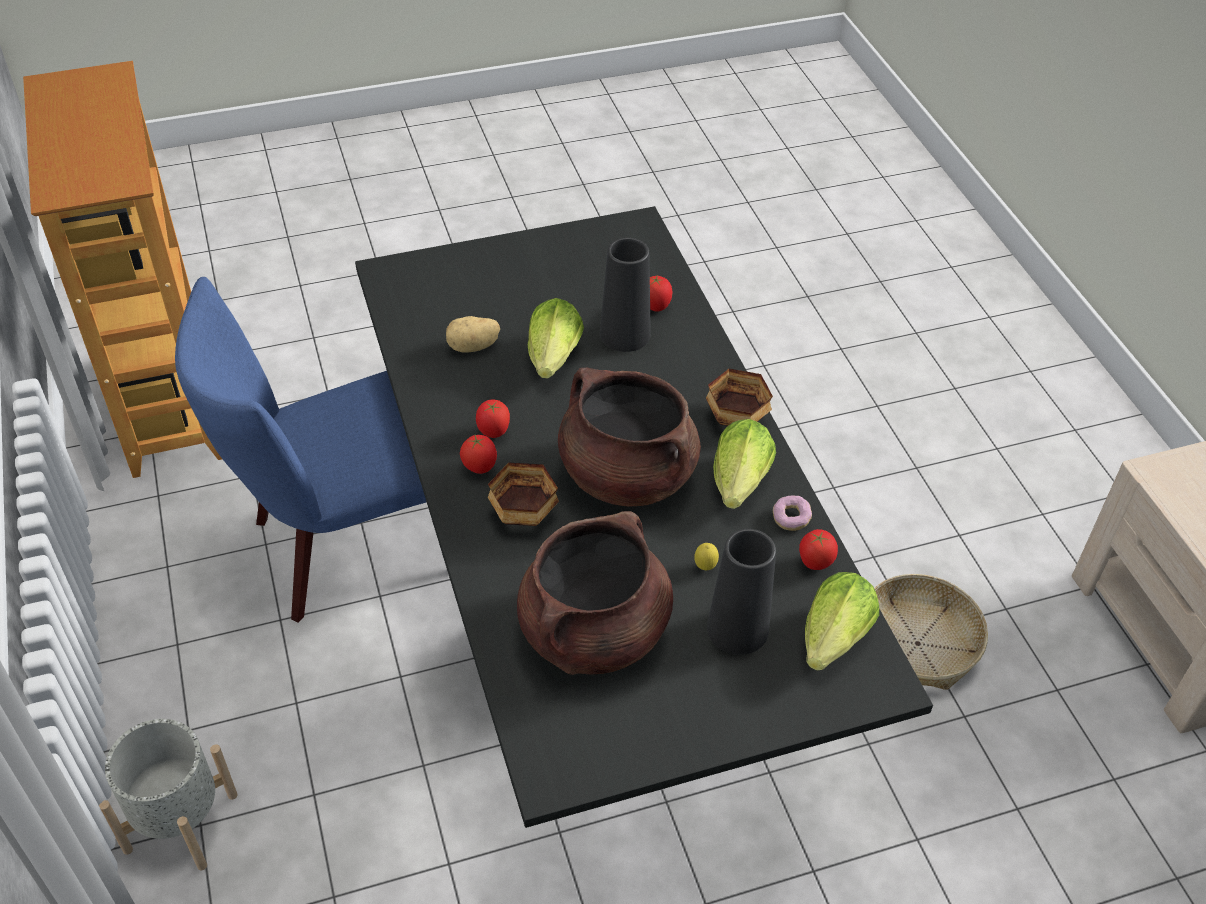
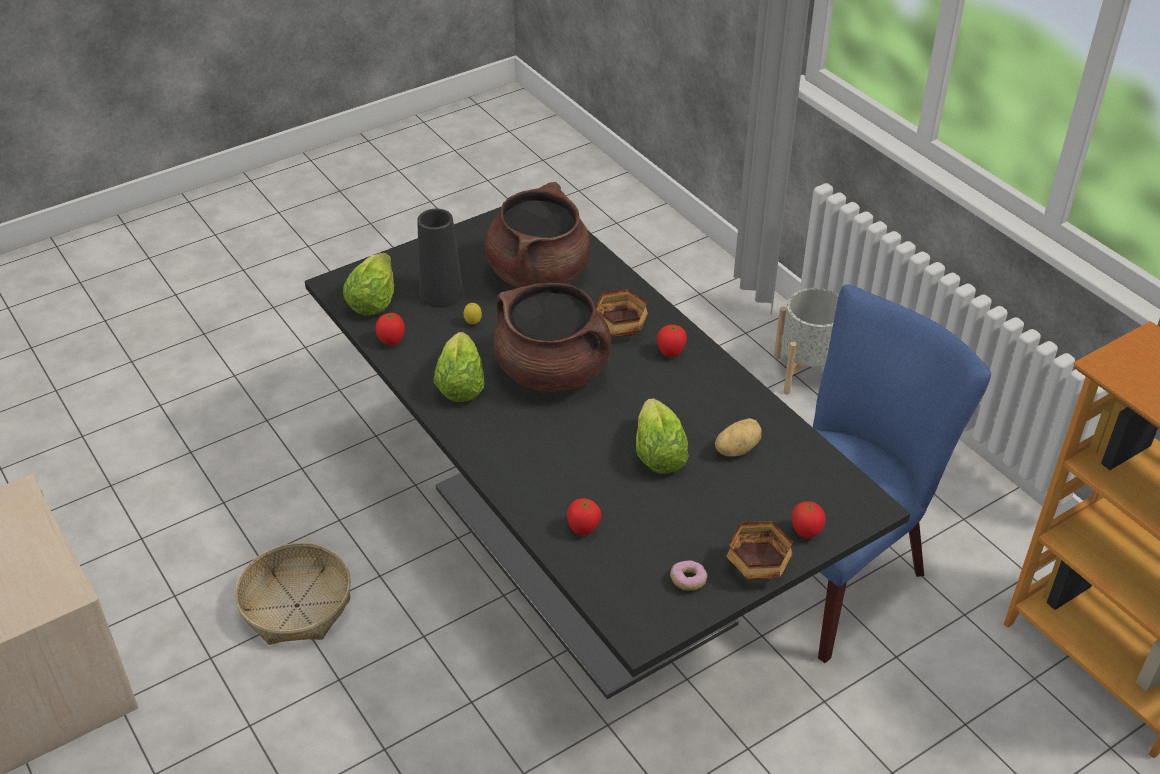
camera: 165 degrees right, 5 degrees down
tomato [476,400,510,438] -> tomato moved to [792,501,826,539]
black vase [600,238,651,352] -> none
bowl [706,369,773,426] -> bowl moved to [726,521,793,580]
donut [773,496,812,531] -> donut moved to [670,560,707,591]

